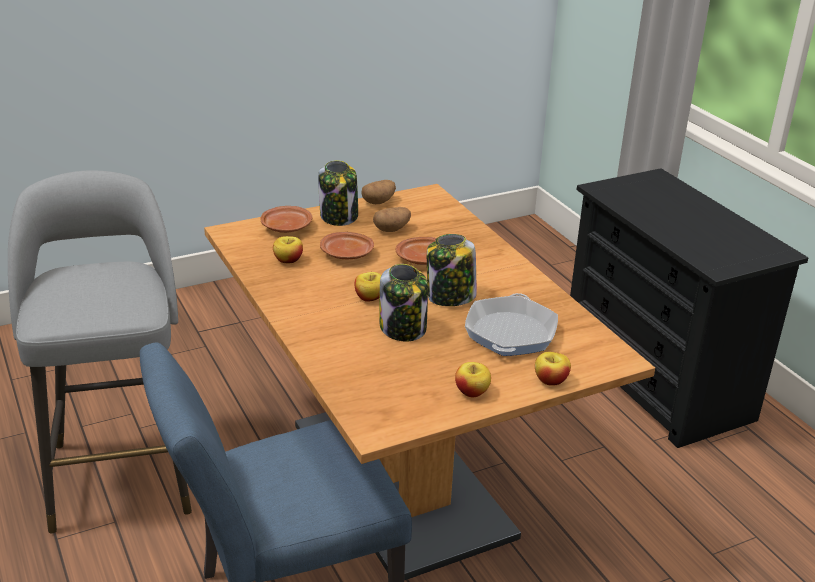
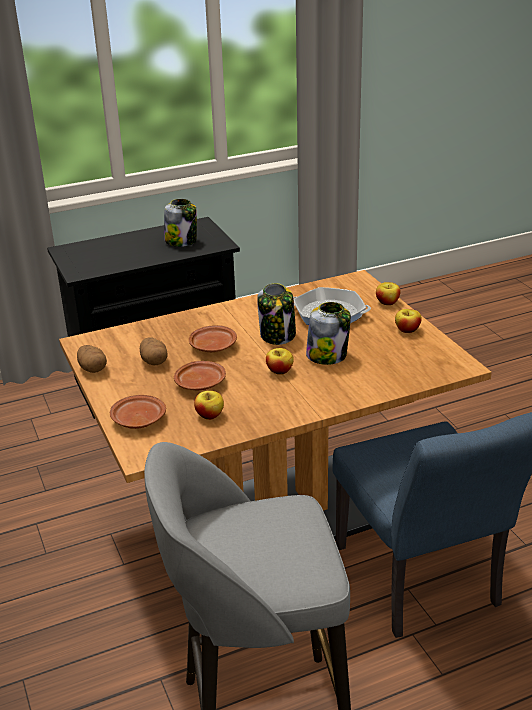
camera: 85 degrees left, 0 degrees up
jar [318,160,358,226] -> jar moved to [164,199,197,247]

